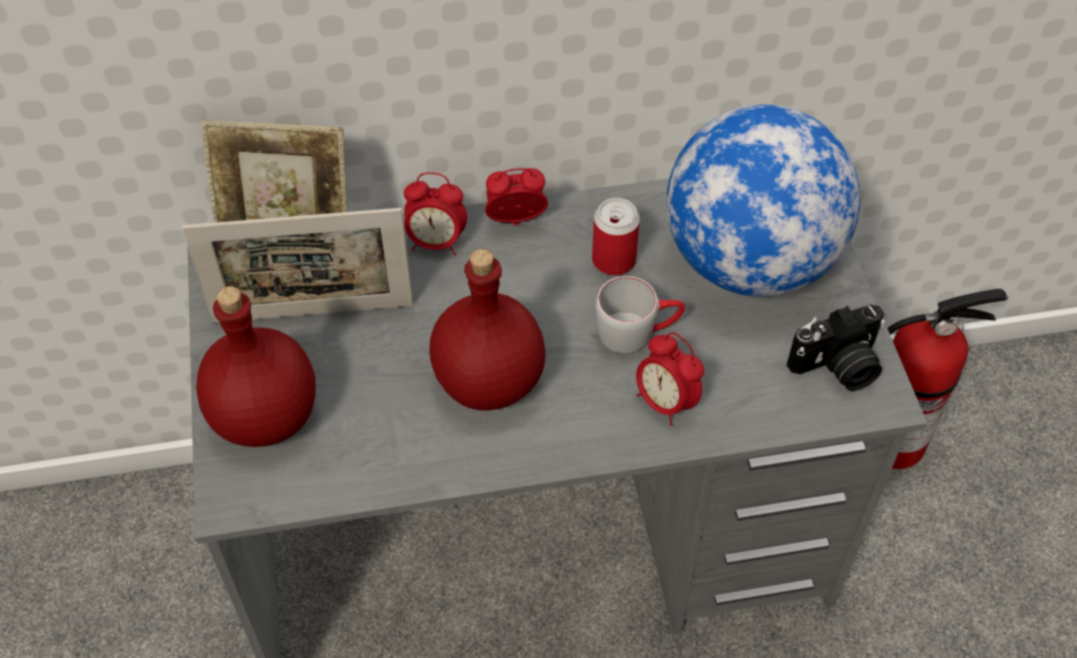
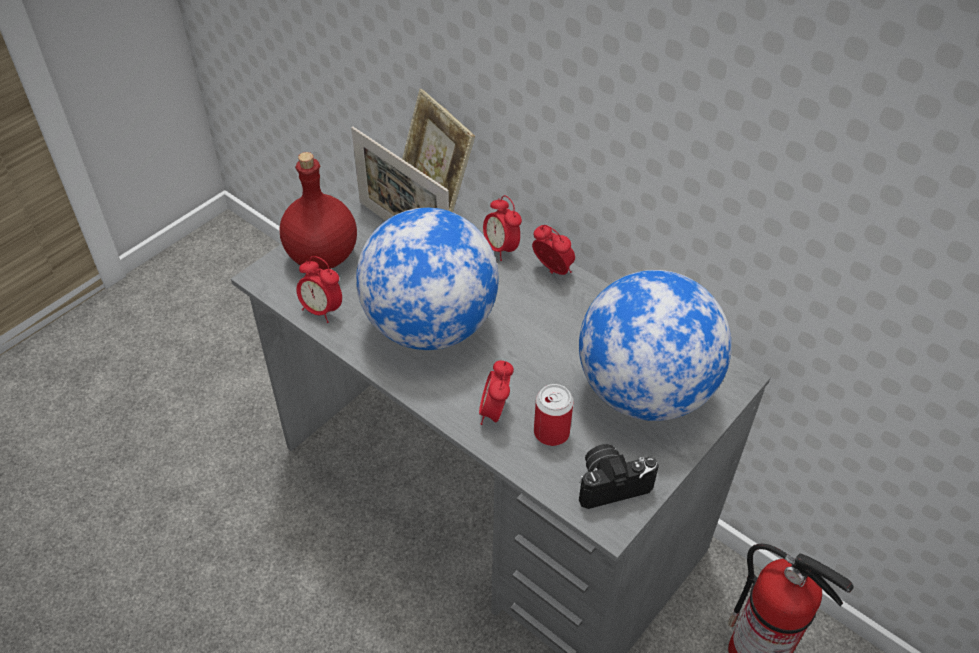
camera: 50 degrees right, 5 degrees down
red bottle [429,249,546,411] -> globe [356,208,498,350]
can [592,198,640,275] -> can moved to [534,384,574,446]
grey mug [596,276,685,354] -> none
camera [787,304,885,391] -> camera turned 135 degrees clockwise [579,444,659,509]
none -> alarm clock [296,256,342,323]

